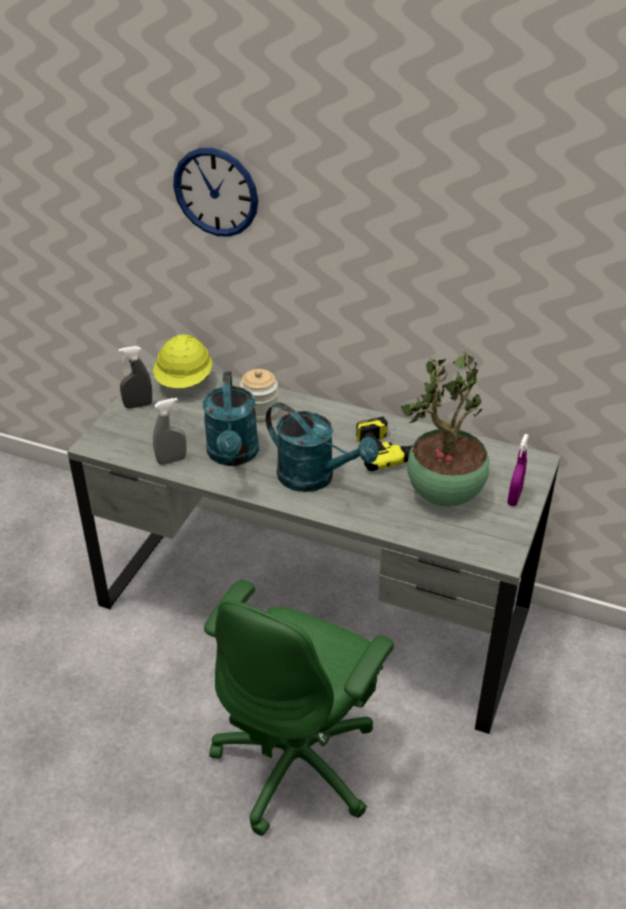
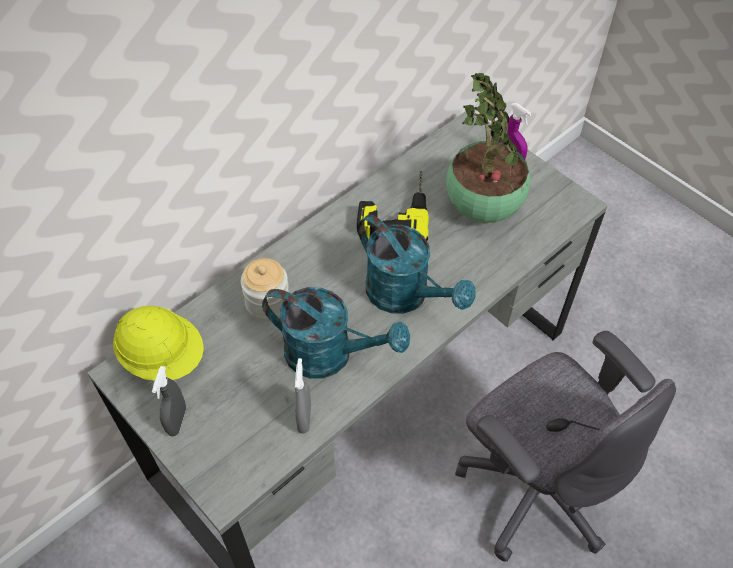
camera: 65 degrees left, 15 degrees up
wall clock [173,148,258,237] -> none
green office chair [204,580,394,836] -> grey office chair [455,331,676,561]
turquoise watering can [266,403,379,492] -> turquoise watering can turned 75 degrees clockwise [358,214,475,314]

